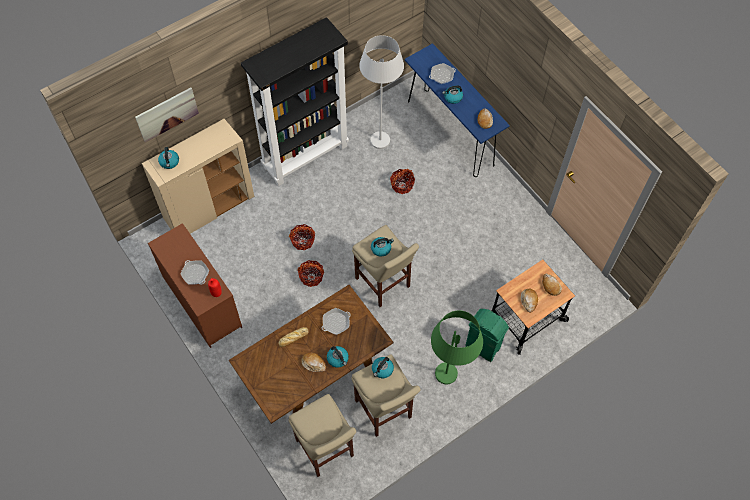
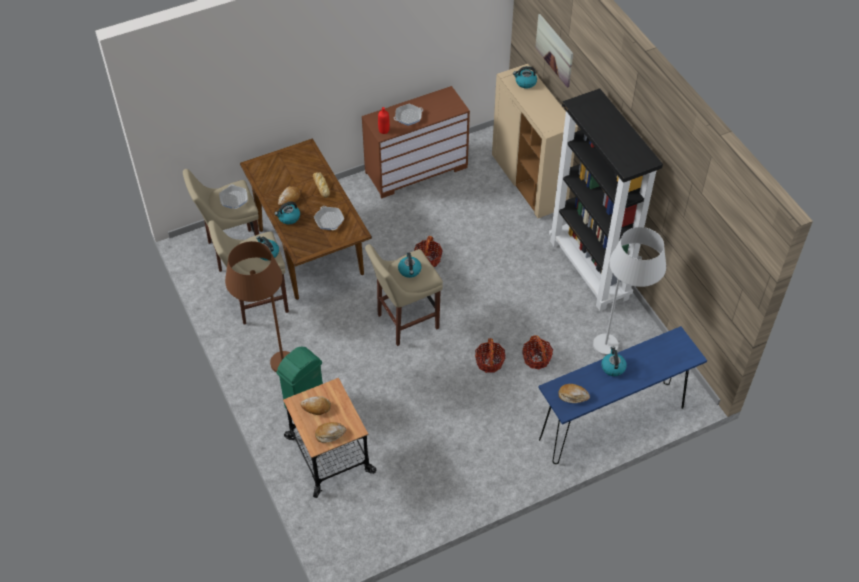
camera: 100 degrees right, 10 degrees down
basket [289,224,315,250] -> basket moved to [475,338,505,373]
frying pan [429,63,456,84] -> frying pan moved to [219,184,248,209]
green floor lamp [431,310,483,385] -> brown floor lamp [225,241,290,372]

